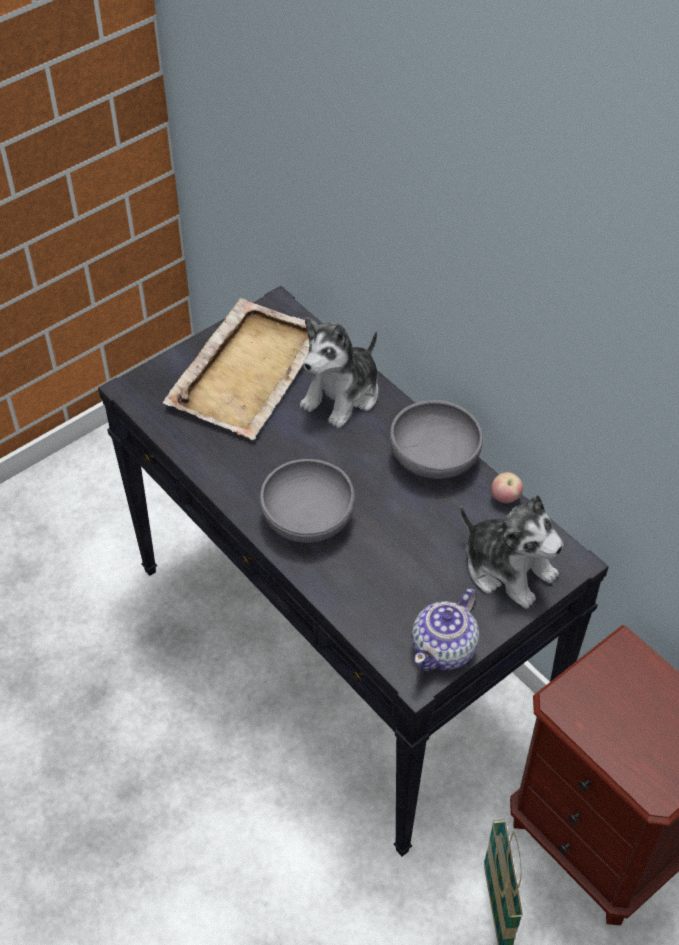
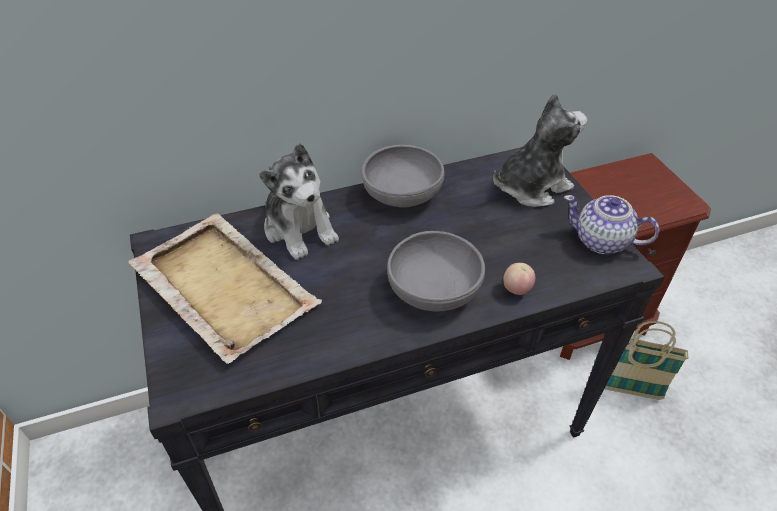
camera: 70 degrees left, 5 degrees down
teapot [412,588,479,671] -> teapot turned 150 degrees clockwise [564,195,659,254]
apple [491,472,523,503] -> apple moved to [504,263,535,295]

